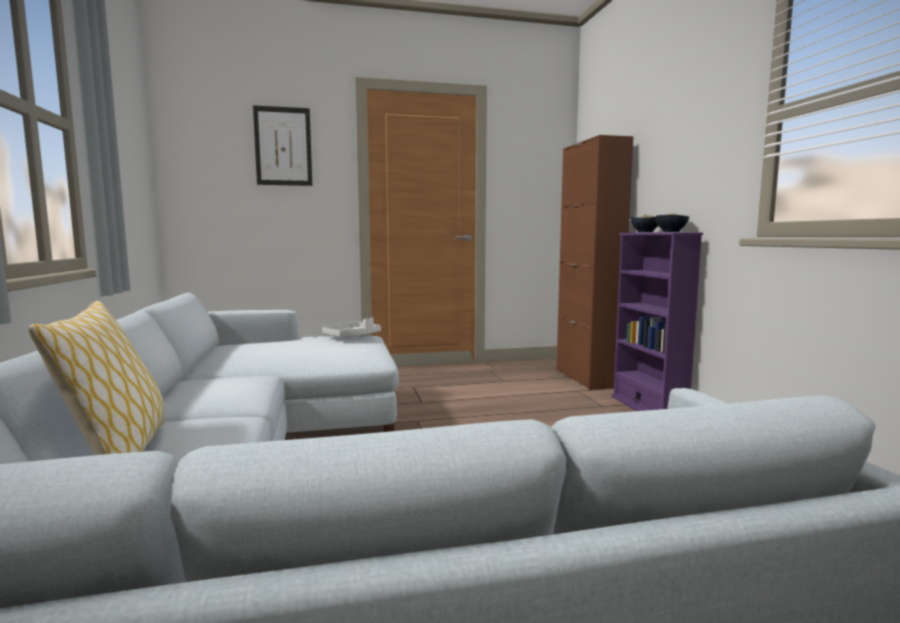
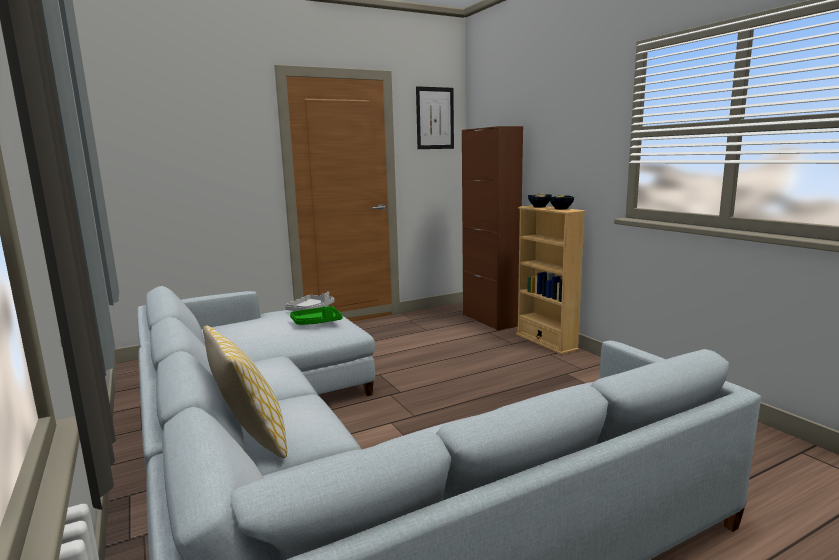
camera: 15 degrees left, 5 degrees up
picture [253,105,312,186] -> picture moved to [416,86,454,149]
purple bookcase [611,232,703,411] -> beige bookcase [516,206,585,355]
none -> green tray [290,306,342,325]

